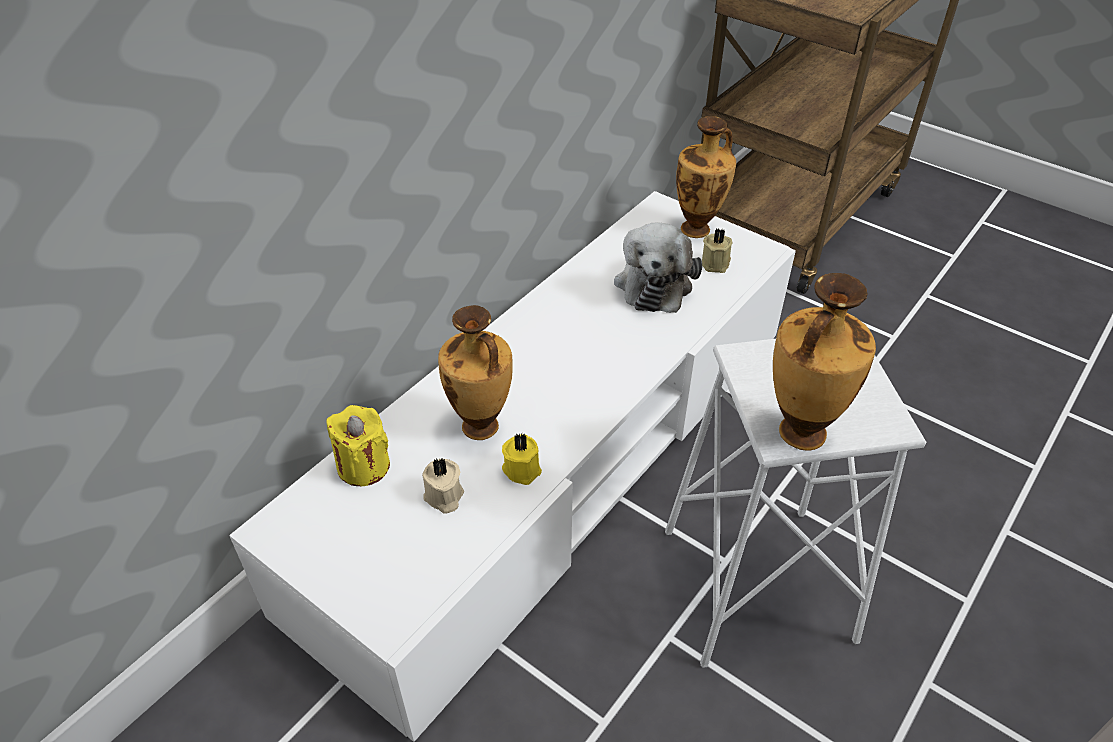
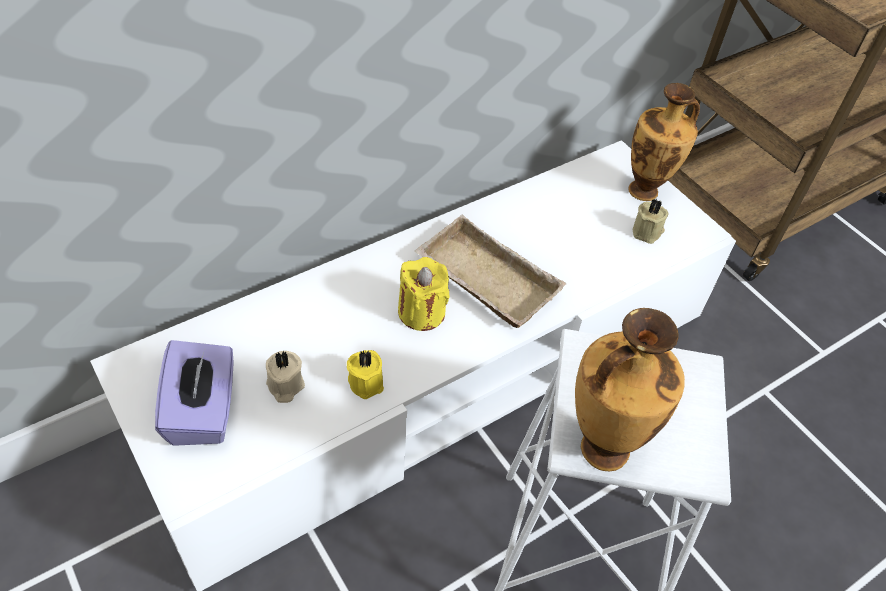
camera: 15 degrees right, 5 degrees up
yellow candle [326,405,390,486] -> yellow candle moved to [398,257,450,331]
vase [438,305,513,440] -> none
plush toy [614,222,702,313] -> none
none -> purple tissue box [155,340,234,446]
none -> beige tray [414,215,566,328]

